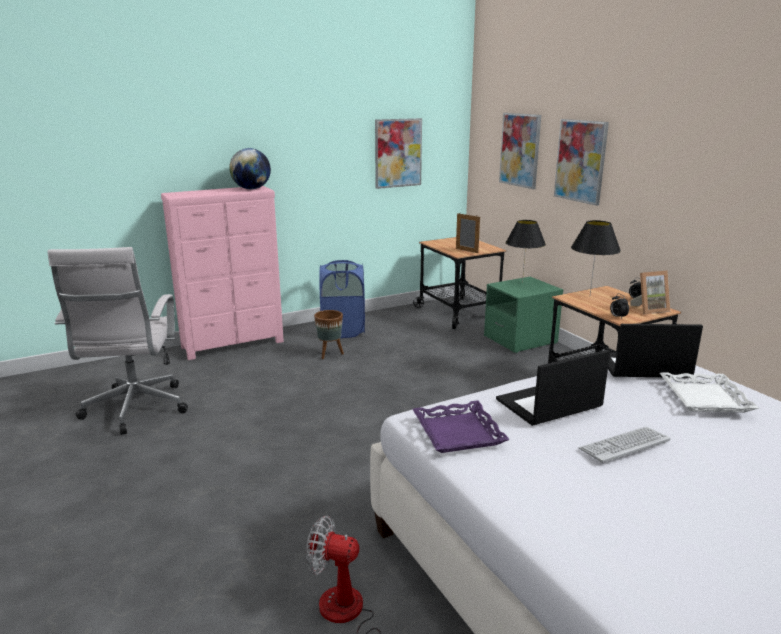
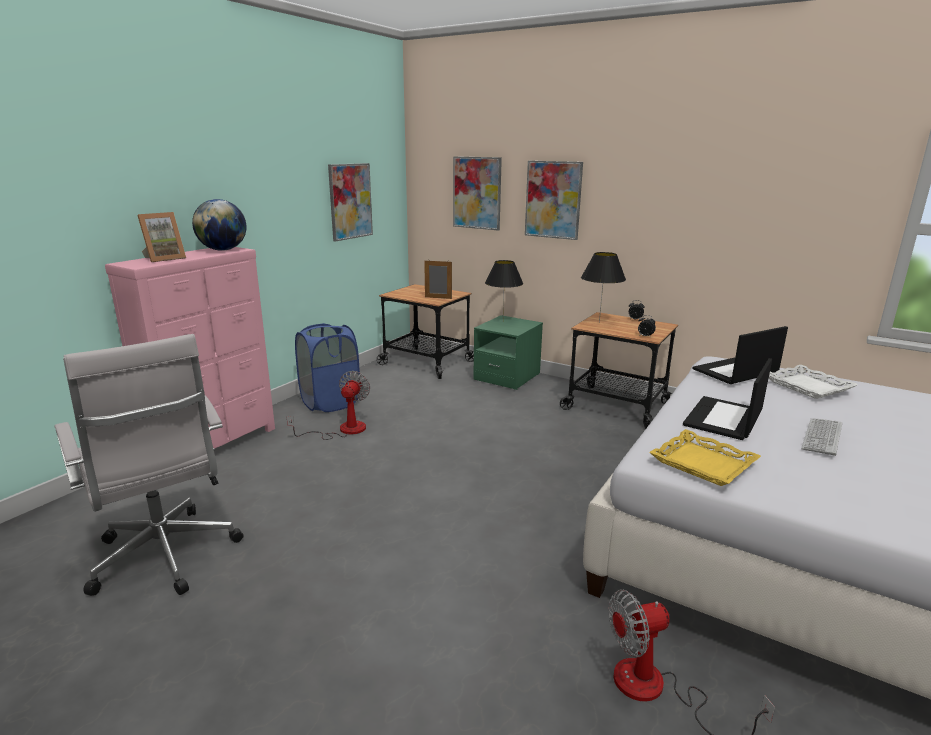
camera: 30 degrees left, 0 degrees up
brown planter [314,310,344,359] -> fan [286,371,370,440]
purple tray [413,400,510,453] -> yellow tray [649,429,761,486]
picture frame [630,270,670,314] -> picture frame moved to [137,212,186,262]

